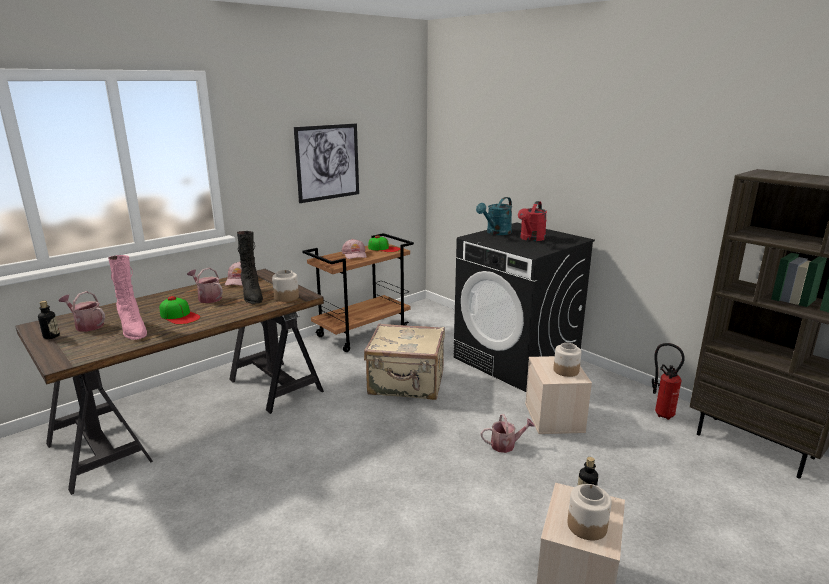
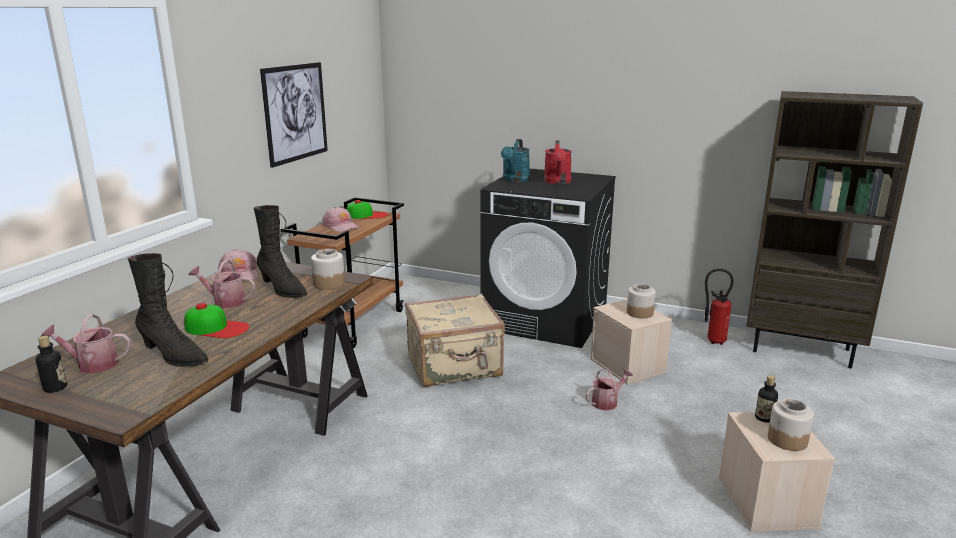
camera: 25 degrees left, 0 degrees up
pink boot [108,255,147,340] -> black boot [128,253,208,367]

